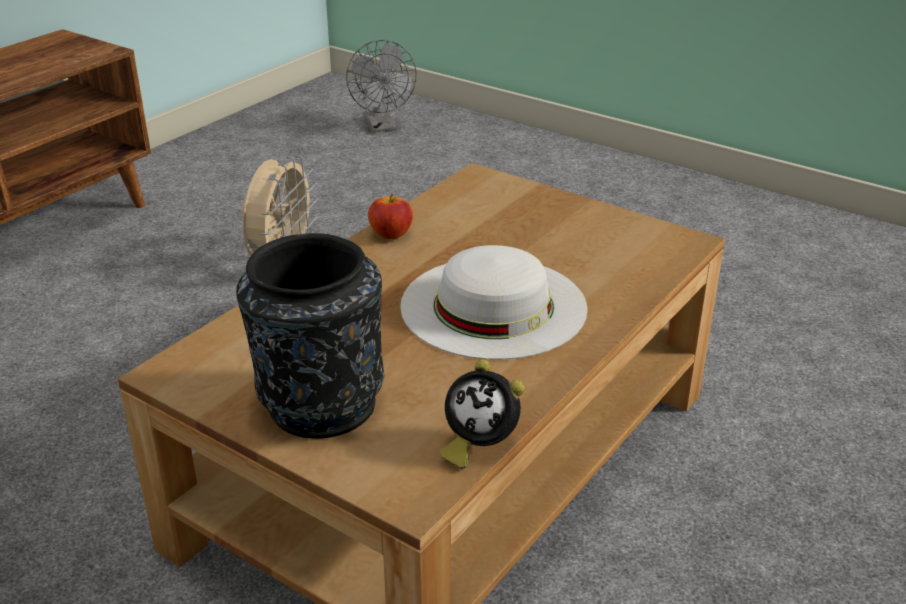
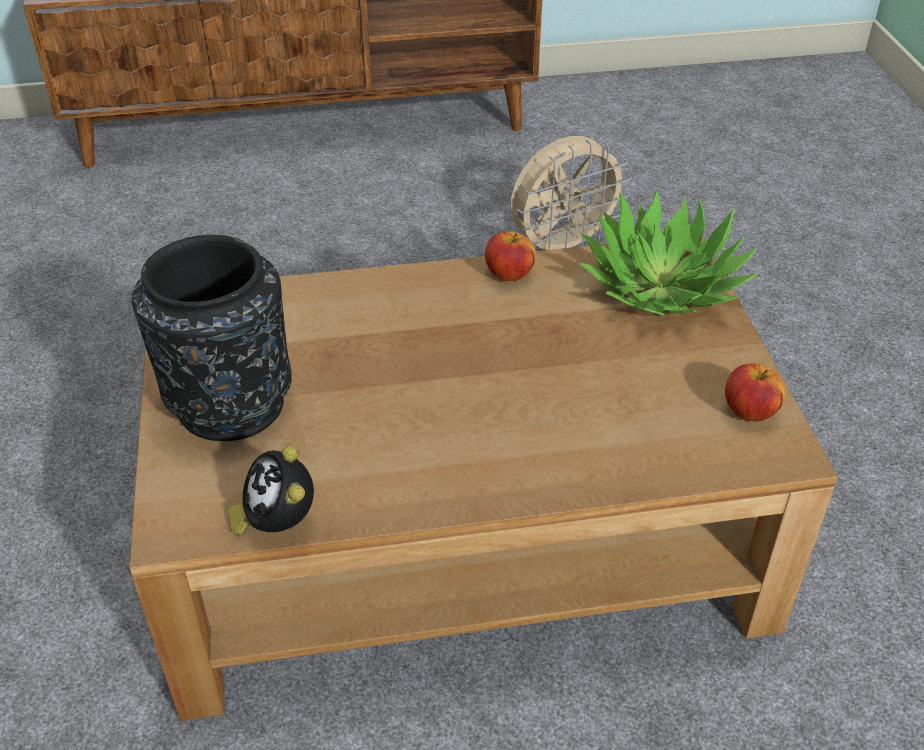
camera: 45 degrees right, 10 degrees up
grey fan [346,40,417,132] -> none
white hat [400,245,588,360] -> none
none -> potted plant [580,190,758,316]
none -> apple [725,364,786,422]

